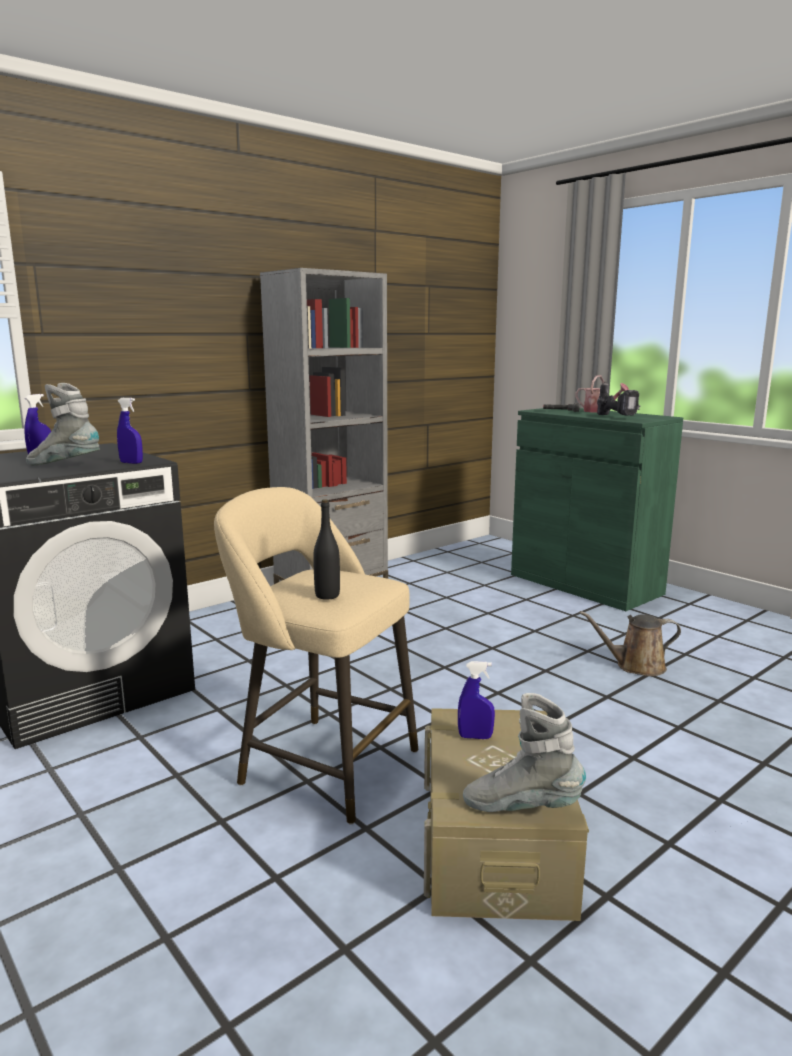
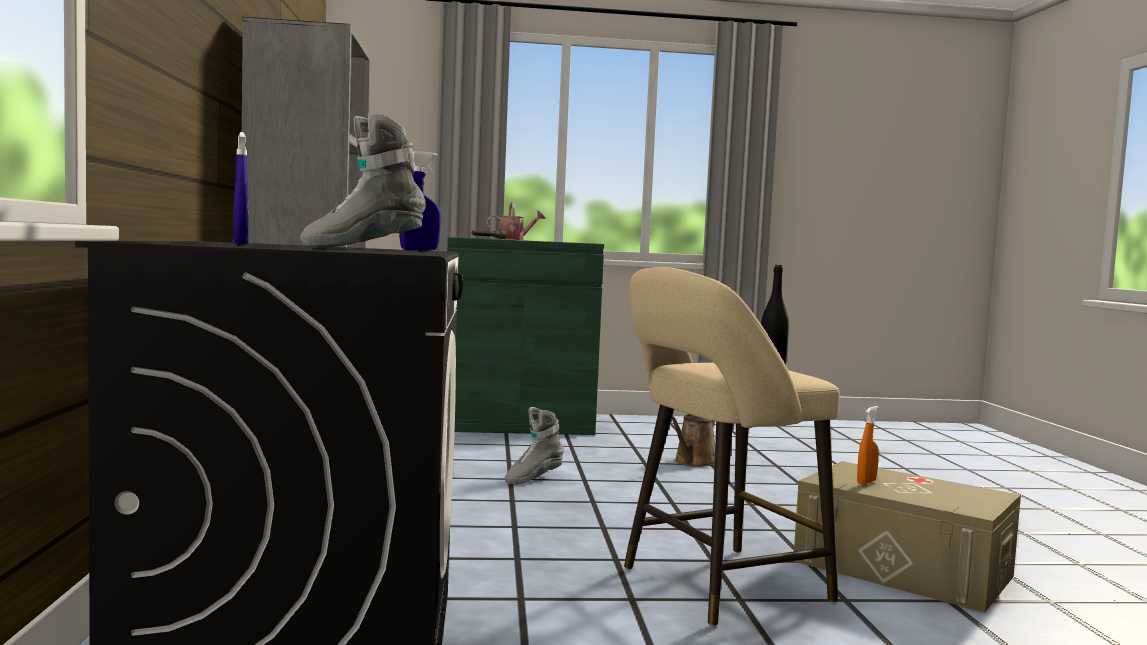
camera: 55 degrees left, 10 degrees down
blue spray bottle [458,661,495,739] -> orange spray bottle [857,406,879,485]
grey boot [463,693,586,812] -> grey boot moved to [504,407,564,485]
power drill [597,381,640,416] -> none

